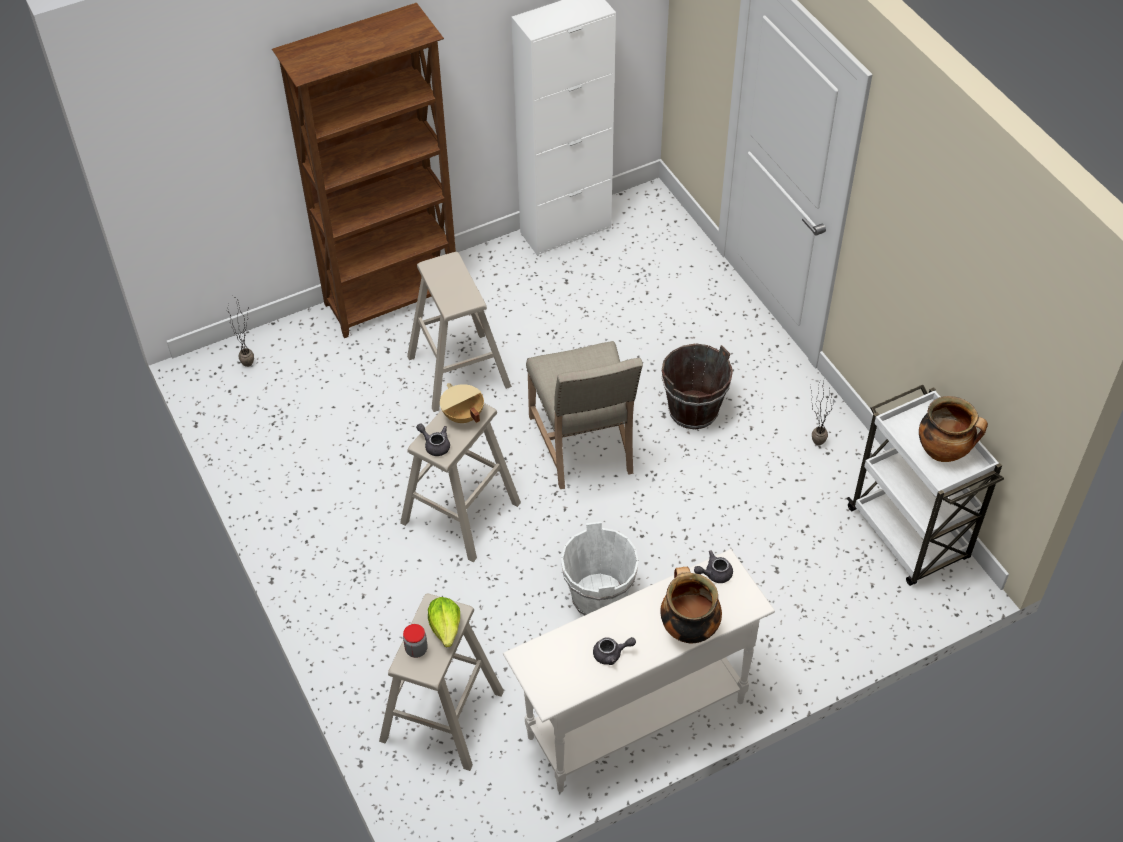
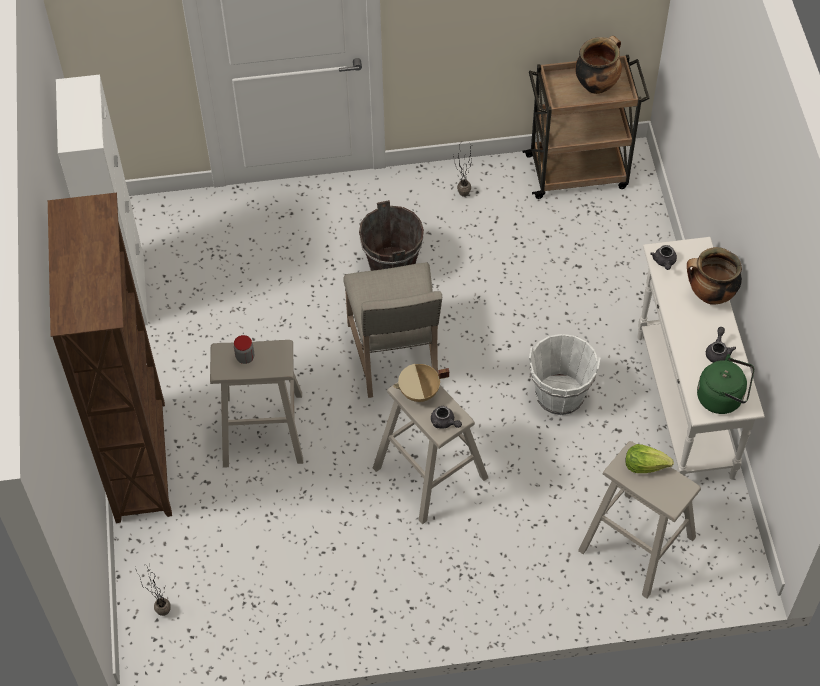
camera: 70 degrees left, 5 degrees up
jar [403,624,428,658] -> jar moved to [234,335,254,364]
grey teapot [416,423,450,456] -> grey teapot turned 105 degrees counterclockwise [431,406,462,429]
beige chair [526,341,643,489] -> beige chair turned 75 degrees clockwise [343,262,442,398]
white cart [847,385,1004,586] -> brown cart [522,55,650,199]
none -> green kettle [697,354,754,414]

